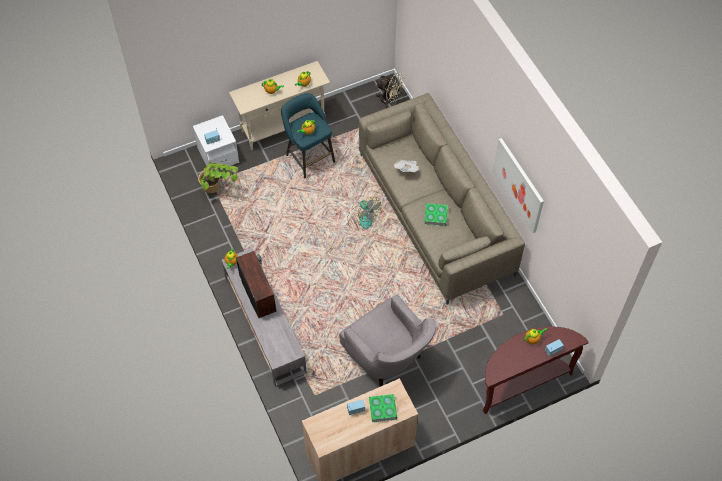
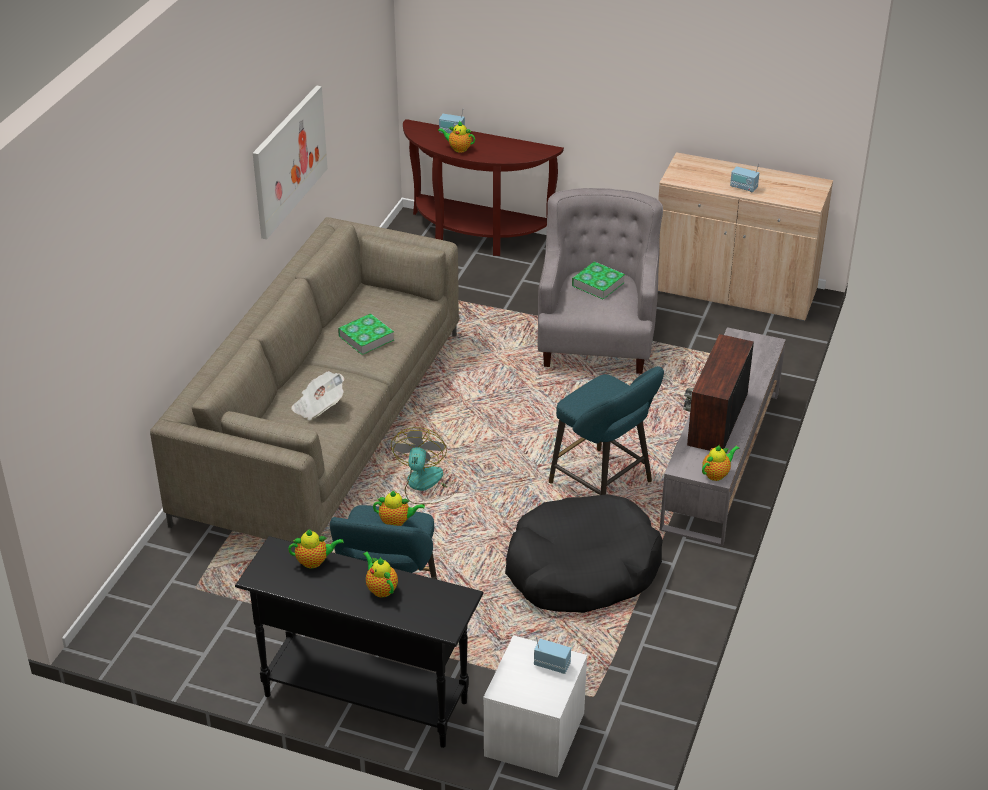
camera: 135 degrees left, 20 degrees down
potted plant [198,161,238,193] -> none
beige console table [229,61,330,150] -> black console table [235,536,484,748]
book [369,394,397,422] -> book moved to [572,261,625,300]
beige fan [376,73,404,108] -> none
none -> black dog bed [505,494,663,613]
none -> turquoise stool [549,366,664,495]

